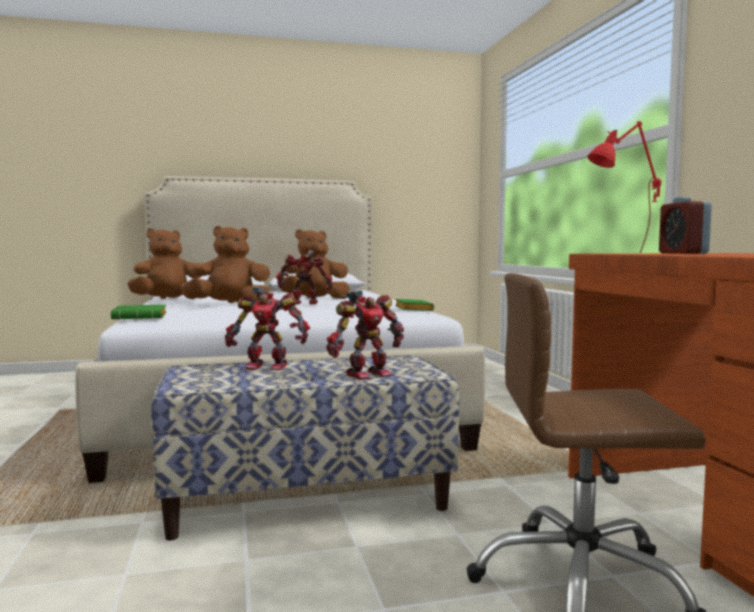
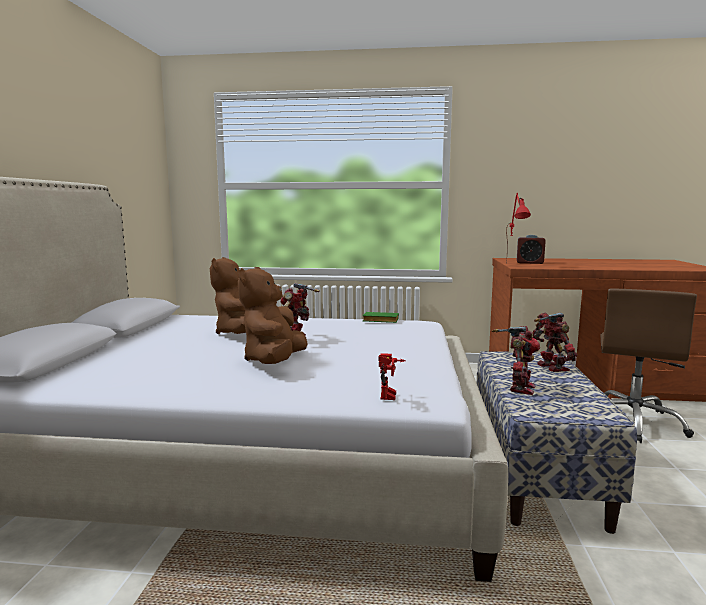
camera: 70 degrees left, 5 degrees up
green book [111,305,167,320] -> toy robot [378,353,406,400]
brown plush toy [127,229,201,299] -> none

